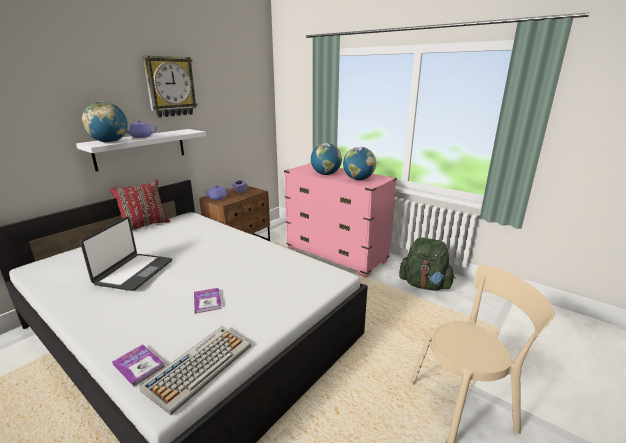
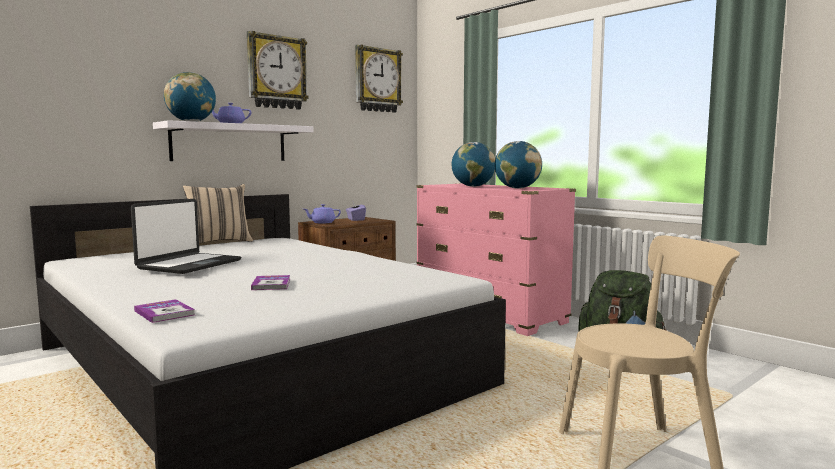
camera: 10 degrees right, 15 degrees down
red pillow [110,179,170,230] -> beige pillow [183,184,253,244]
keyboard [139,326,251,415] -> none
none -> wall clock [355,44,403,113]

